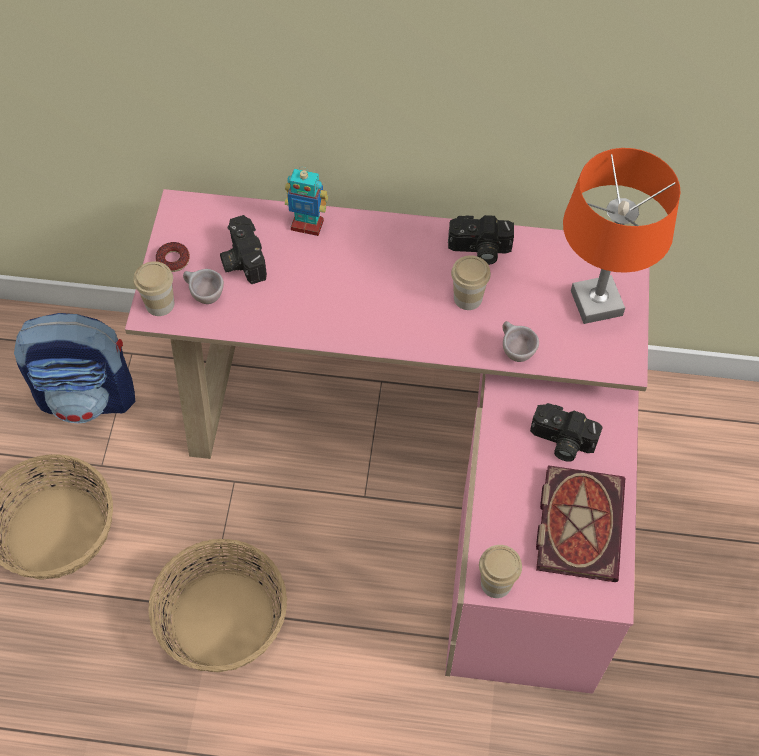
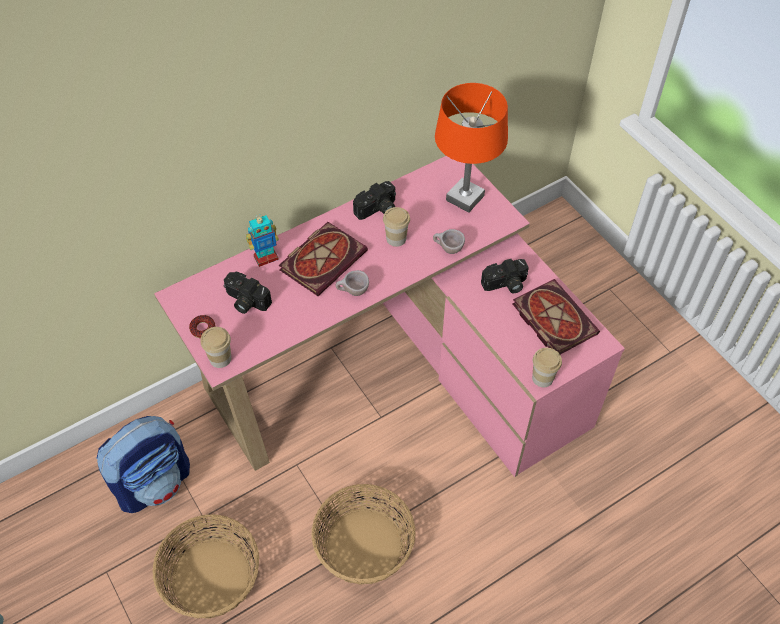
camera: 40 degrees left, 5 degrees down
beige cup [183,269,224,304] -> beige cup moved to [335,270,369,296]
none -> book [279,222,368,296]

